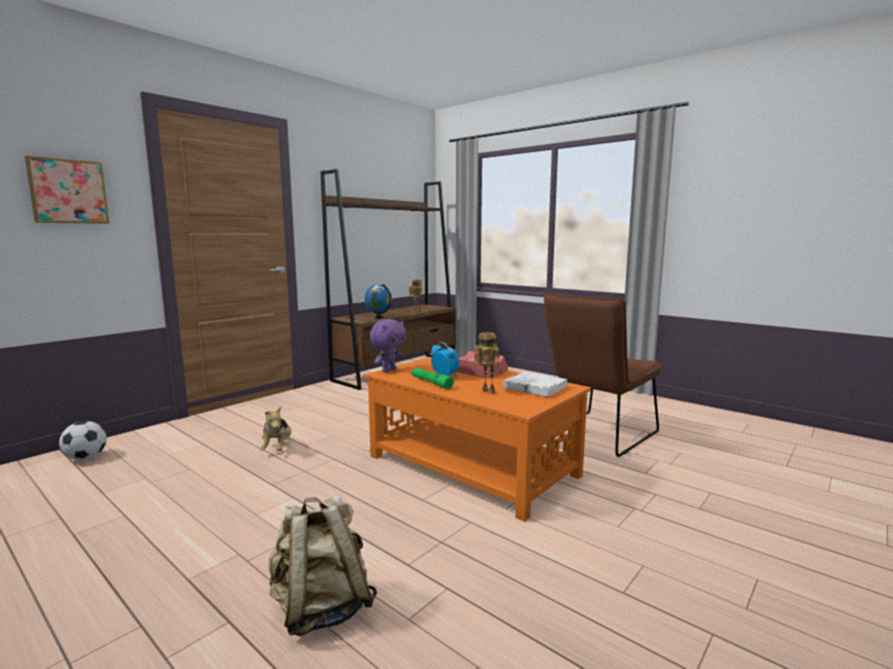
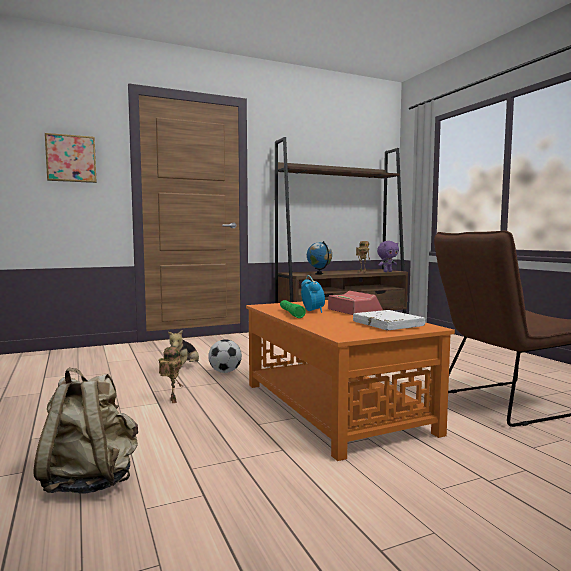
camera: 25 degrees right, 5 degrees down
football [59,421,107,460] -> football moved to [208,339,242,373]
purple plush toy [370,319,406,373] -> purple plush toy moved to [377,241,399,272]
toy robot [474,332,503,394] -> toy robot moved to [159,347,183,403]

